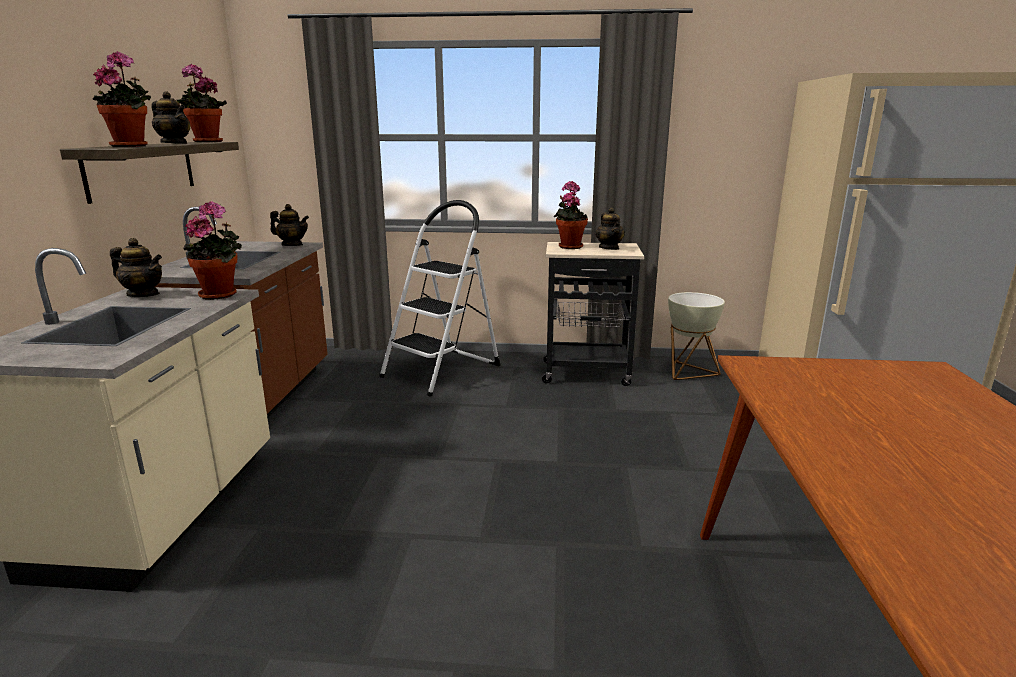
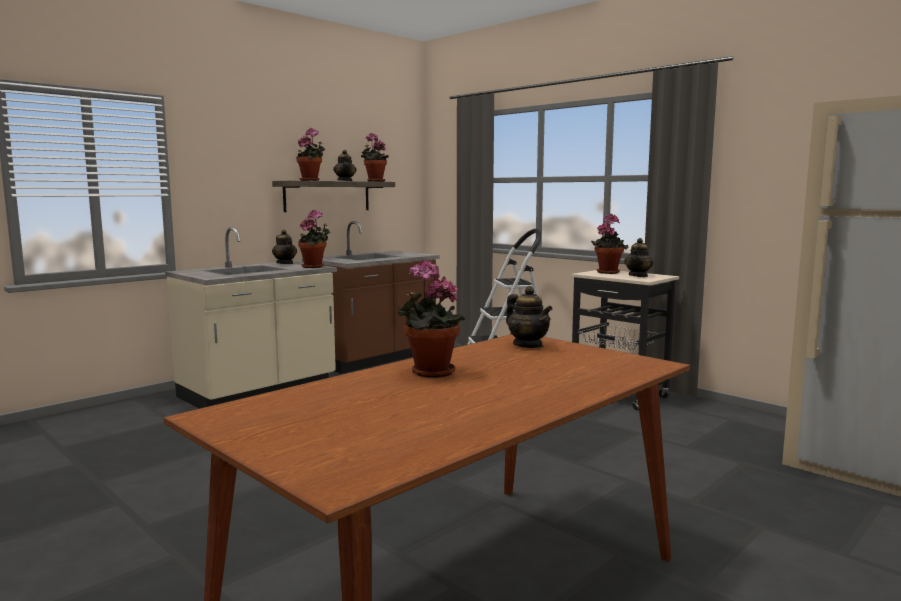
camera: 40 degrees right, 10 degrees down
teapot [270,204,309,246] -> teapot moved to [506,286,553,348]
planter [668,292,725,380] -> none
none -> potted plant [398,260,465,378]

